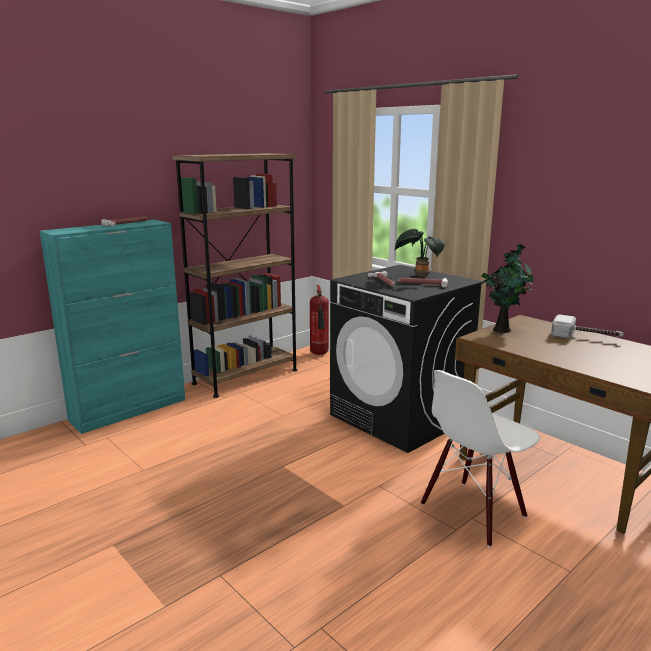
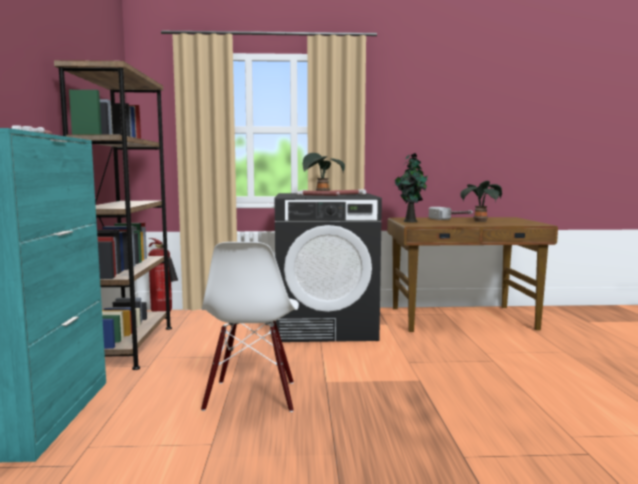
camera: 50 degrees left, 10 degrees down
white chair [421,370,540,547] -> white chair moved to [201,242,299,412]
none -> potted plant [460,181,502,222]

